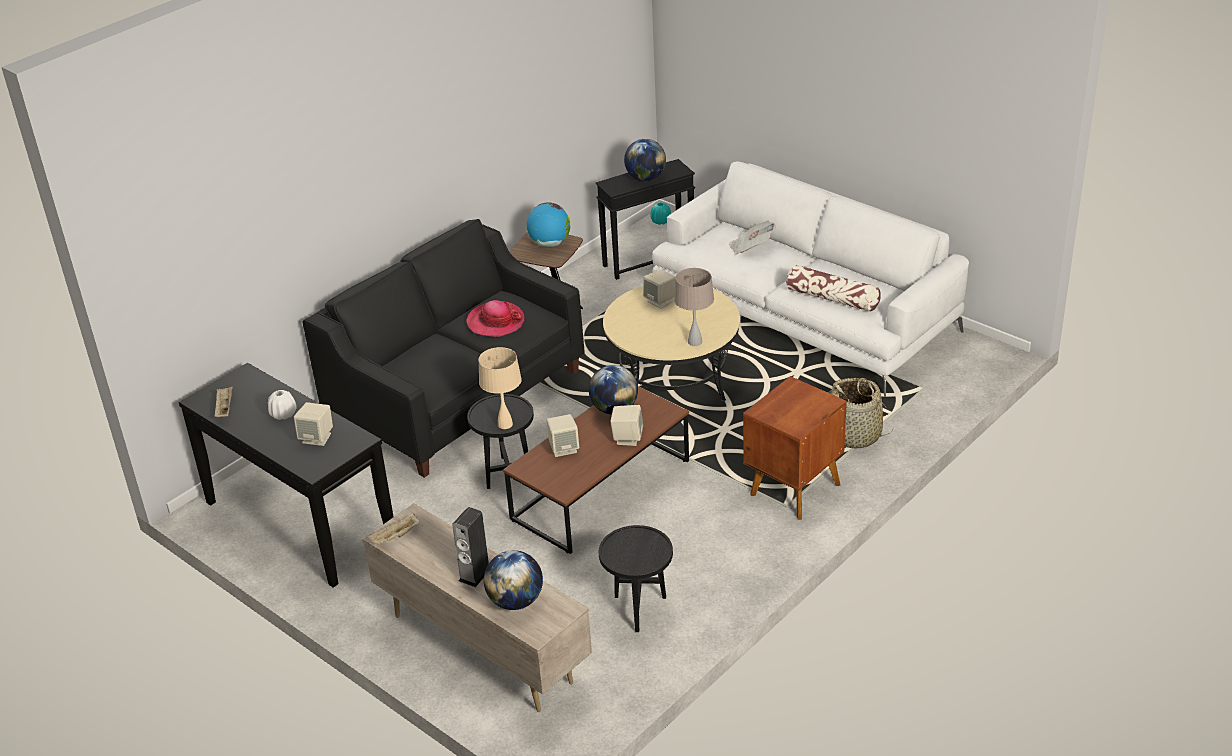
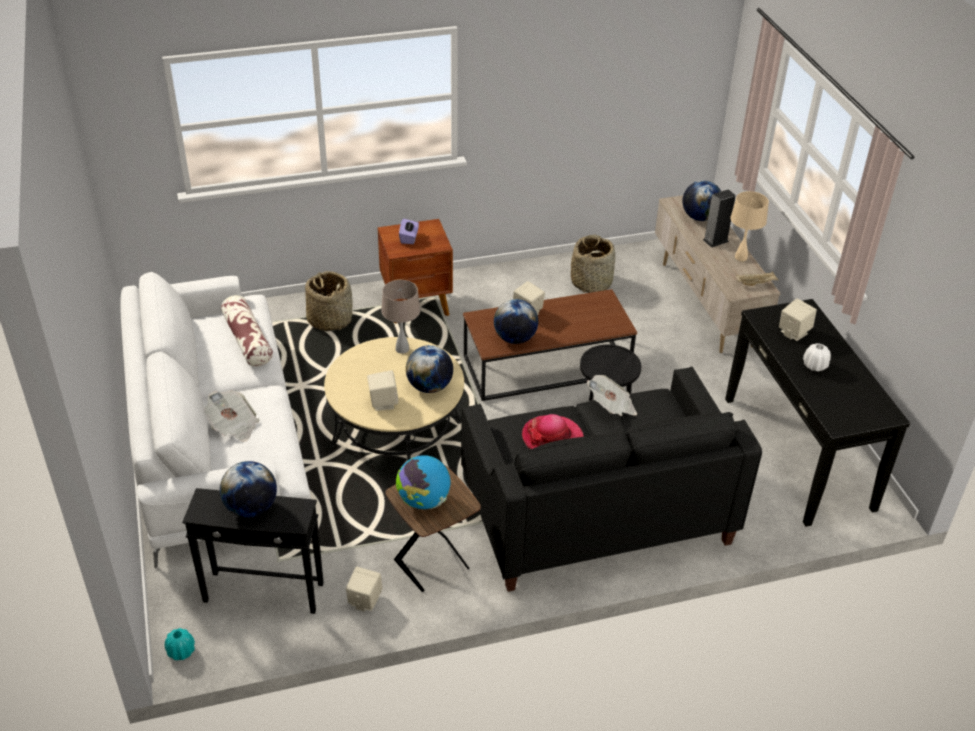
camera: 150 degrees left, 5 degrees up
beige tray [215,386,233,417] -> none
beige table lamp [478,347,522,429] -> beige table lamp moved to [730,191,769,261]
beige speaker [547,414,579,457] -> beige speaker moved to [346,567,383,612]
black side table [599,525,673,632] -> basket [571,235,615,293]
none -> purple tissue box [399,219,419,244]
none -> globe [406,345,453,393]
none -> newspaper [587,375,637,416]

